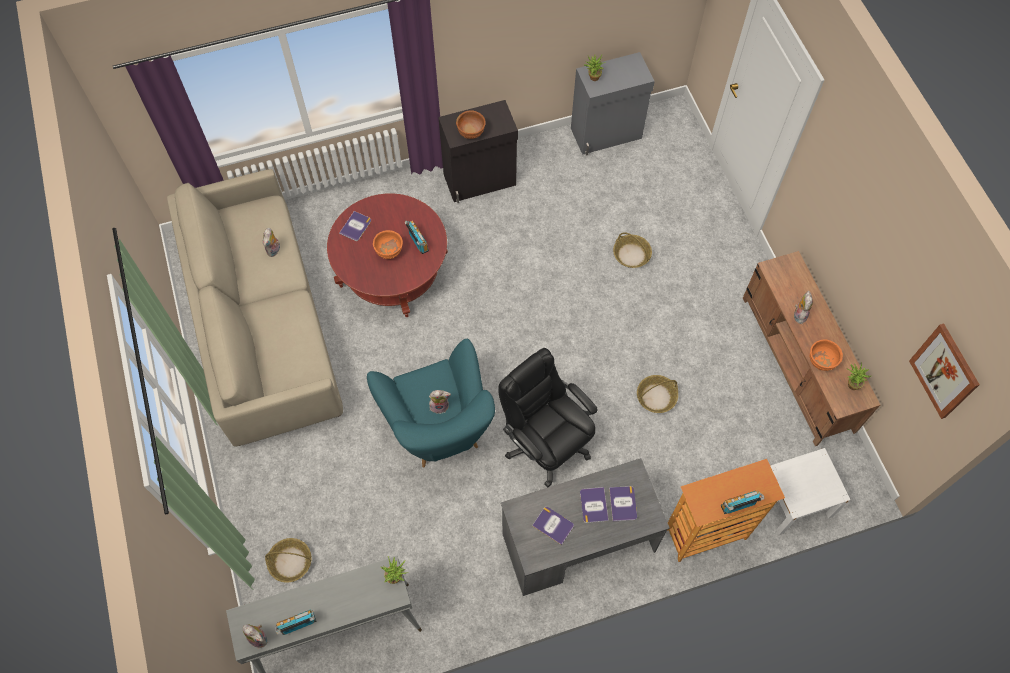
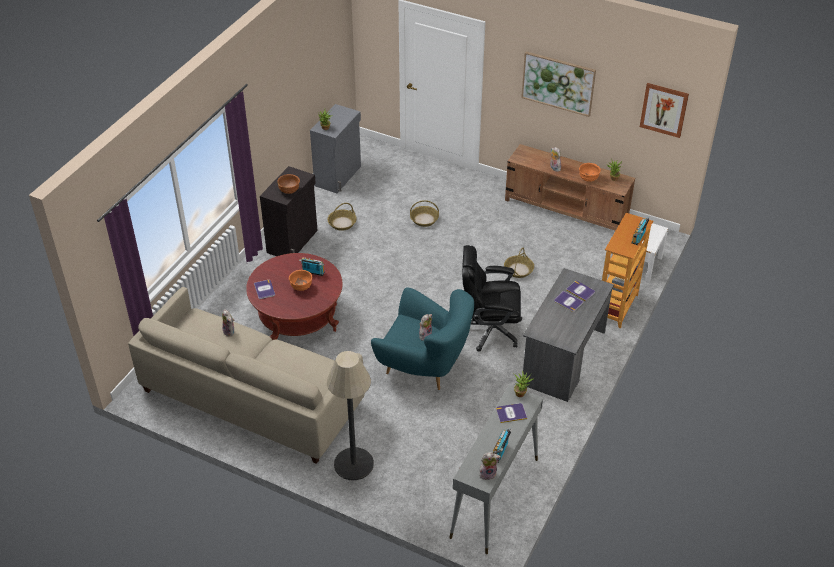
camera: 45 degrees left, 20 degrees down
basket [265,538,312,583] -> basket moved to [327,203,357,231]
book [532,507,574,545] -> book moved to [496,403,527,423]
none -> floor lamp [327,351,374,480]
none -> picture [521,51,596,117]

